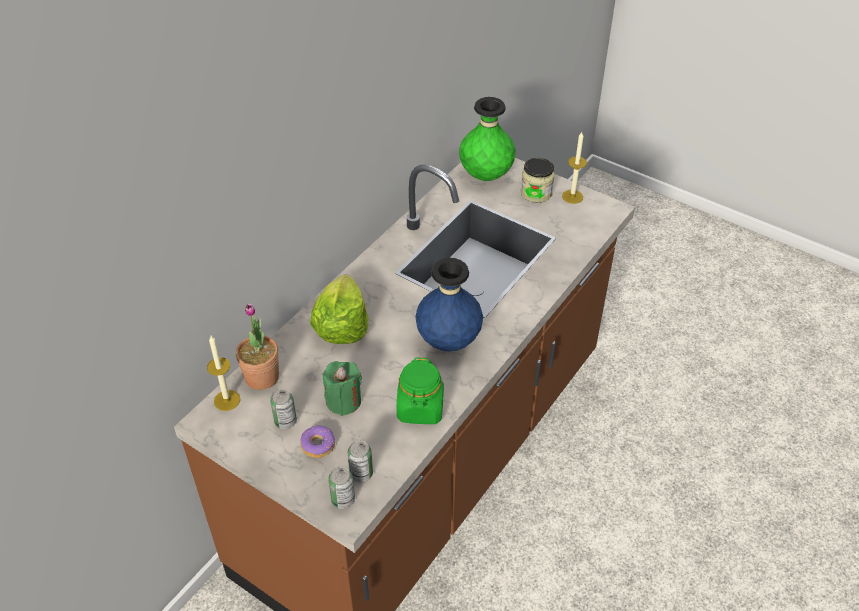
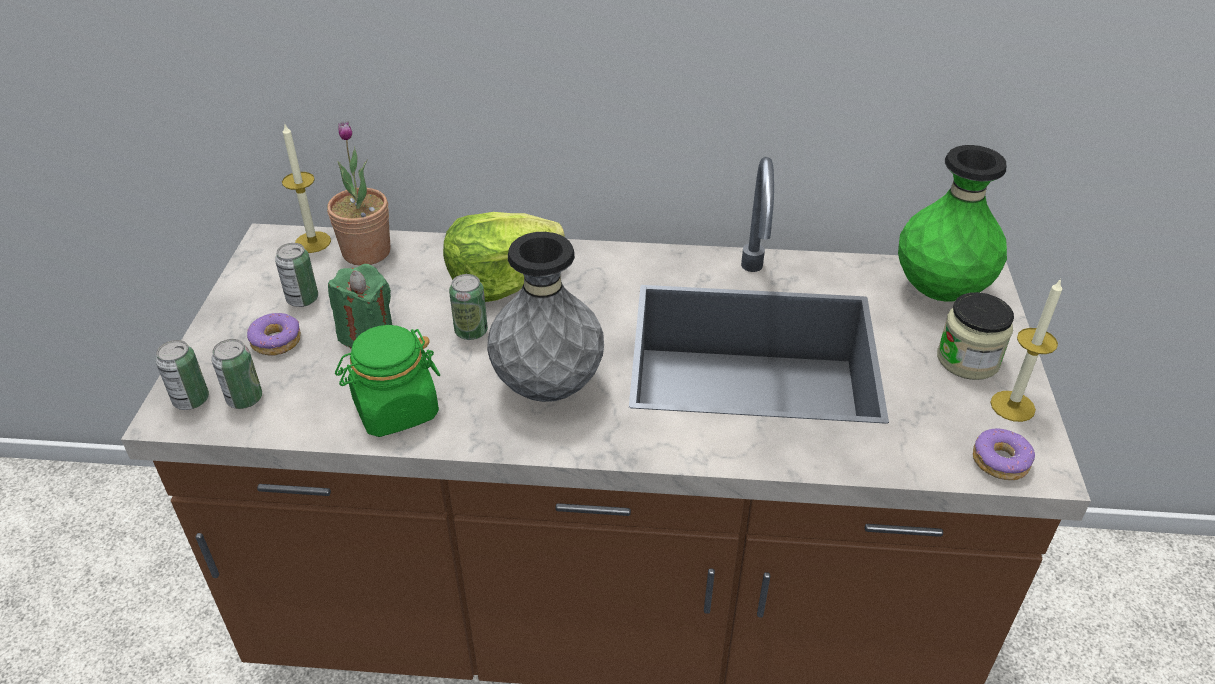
camera: 60 degrees right, 5 degrees down
blue vase [415,258,483,351] -> grey vase [487,232,604,402]
none -> can [449,274,488,340]
none -> donut [973,428,1035,480]

